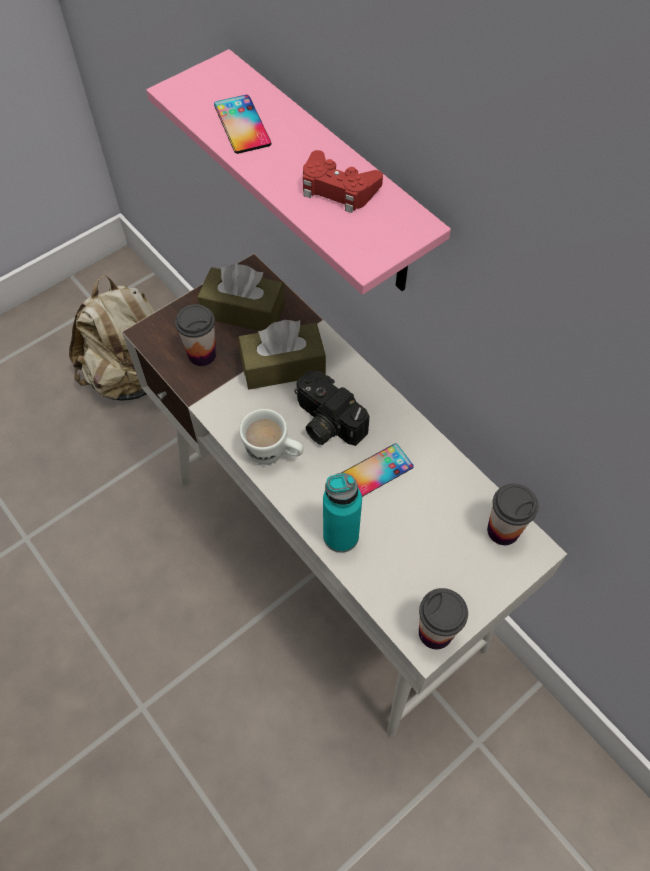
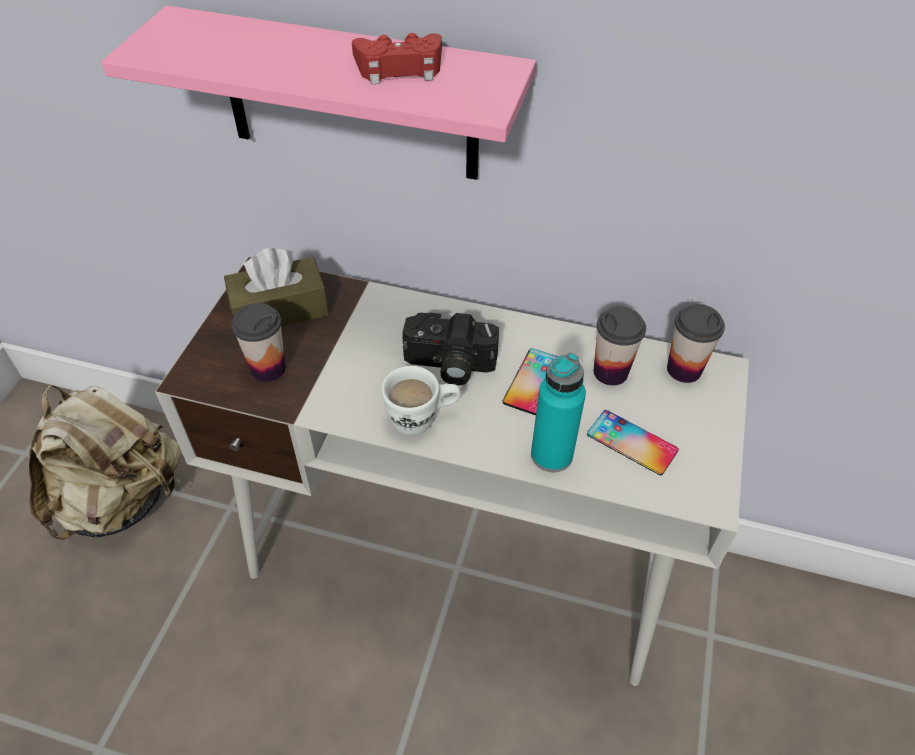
camera: 35 degrees left, 10 degrees down
phone [214,95,271,154] -> phone moved to [587,410,679,475]
brown tissue box [238,320,326,390] -> none
cup [419,588,468,650] -> cup moved to [594,307,646,386]

